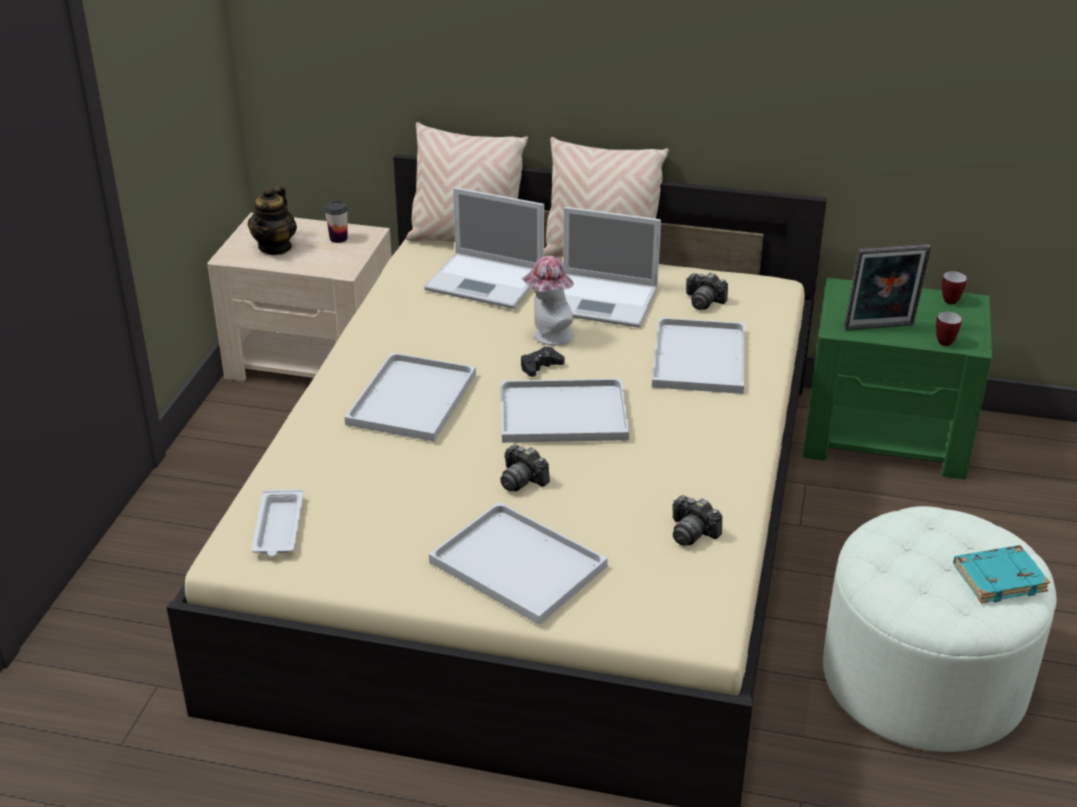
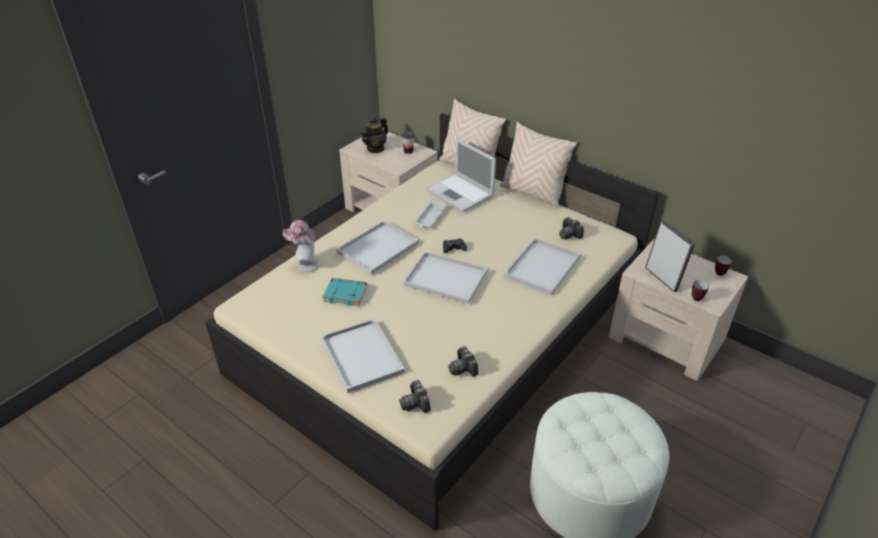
camera: 25 degrees right, 5 degrees up
white tray [251,489,304,557] -> white tray moved to [413,200,447,228]
camera [500,444,550,491] -> camera moved to [399,380,431,413]
hat [521,256,574,345] -> hat moved to [282,220,320,272]
laptop [563,207,661,328] -> none
green nightstand [803,277,992,479] -> beige nightstand [609,239,748,381]
picture frame [844,244,931,330] -> picture frame turned 135 degrees counterclockwise [645,220,695,292]
turquoise book [953,545,1050,603] -> turquoise book moved to [323,278,367,306]

